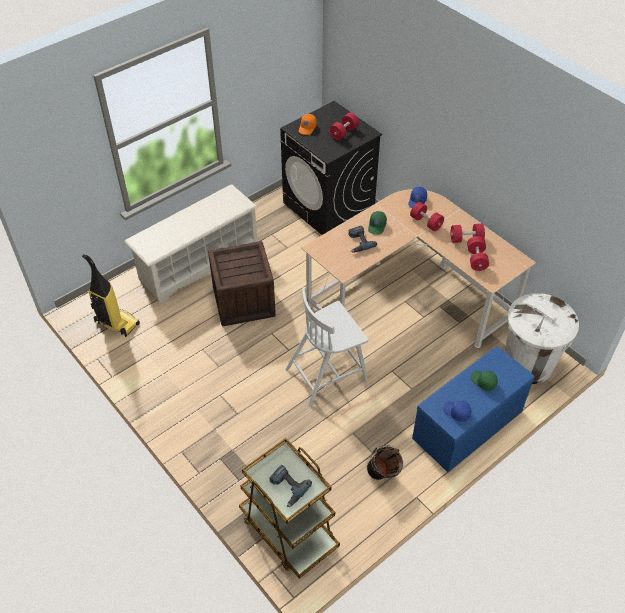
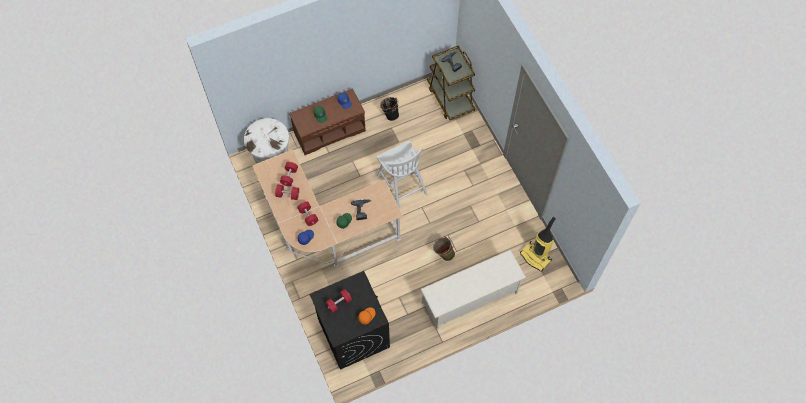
camera: 165 degrees left, 15 degrees up
crate [208,241,276,326] -> green bucket [433,236,455,261]
white chair [285,287,368,406] -> white chair turned 75 degrees clockwise [376,141,427,208]
blue bench [412,346,535,472] -> brown bench [289,88,366,155]

